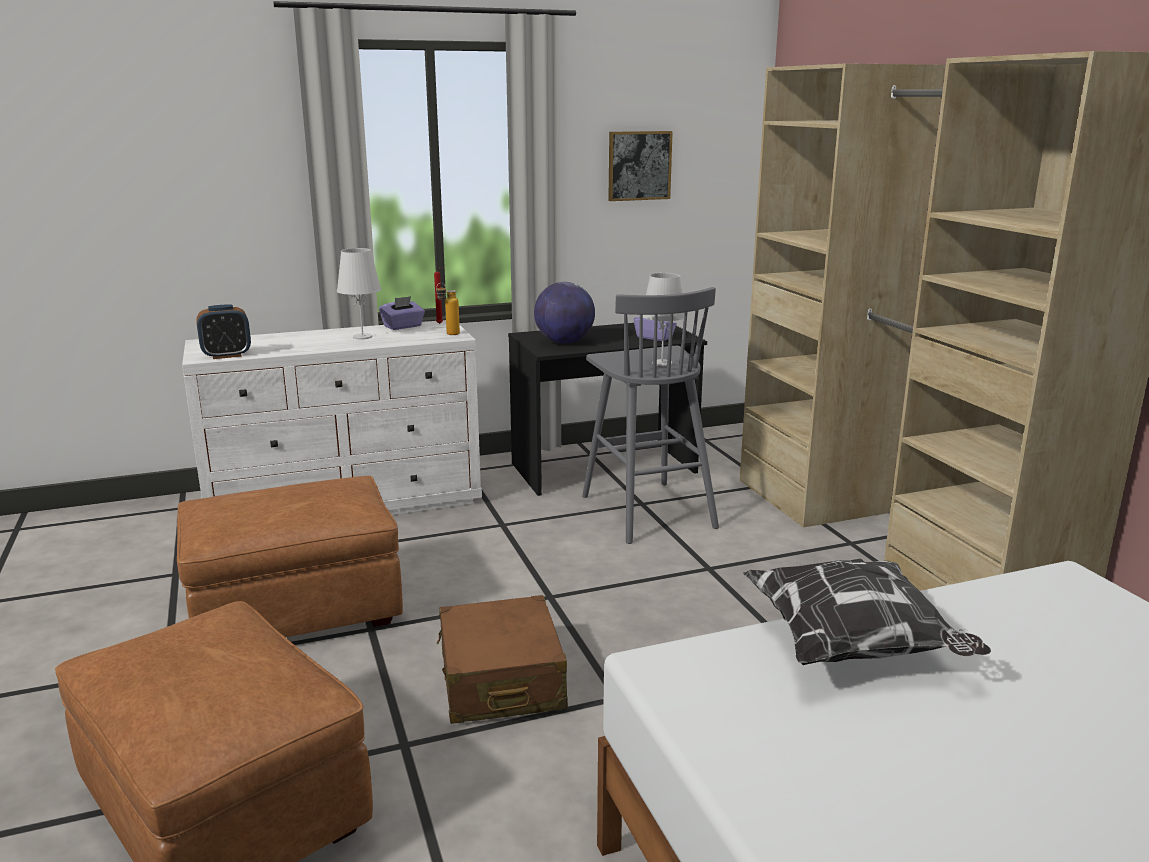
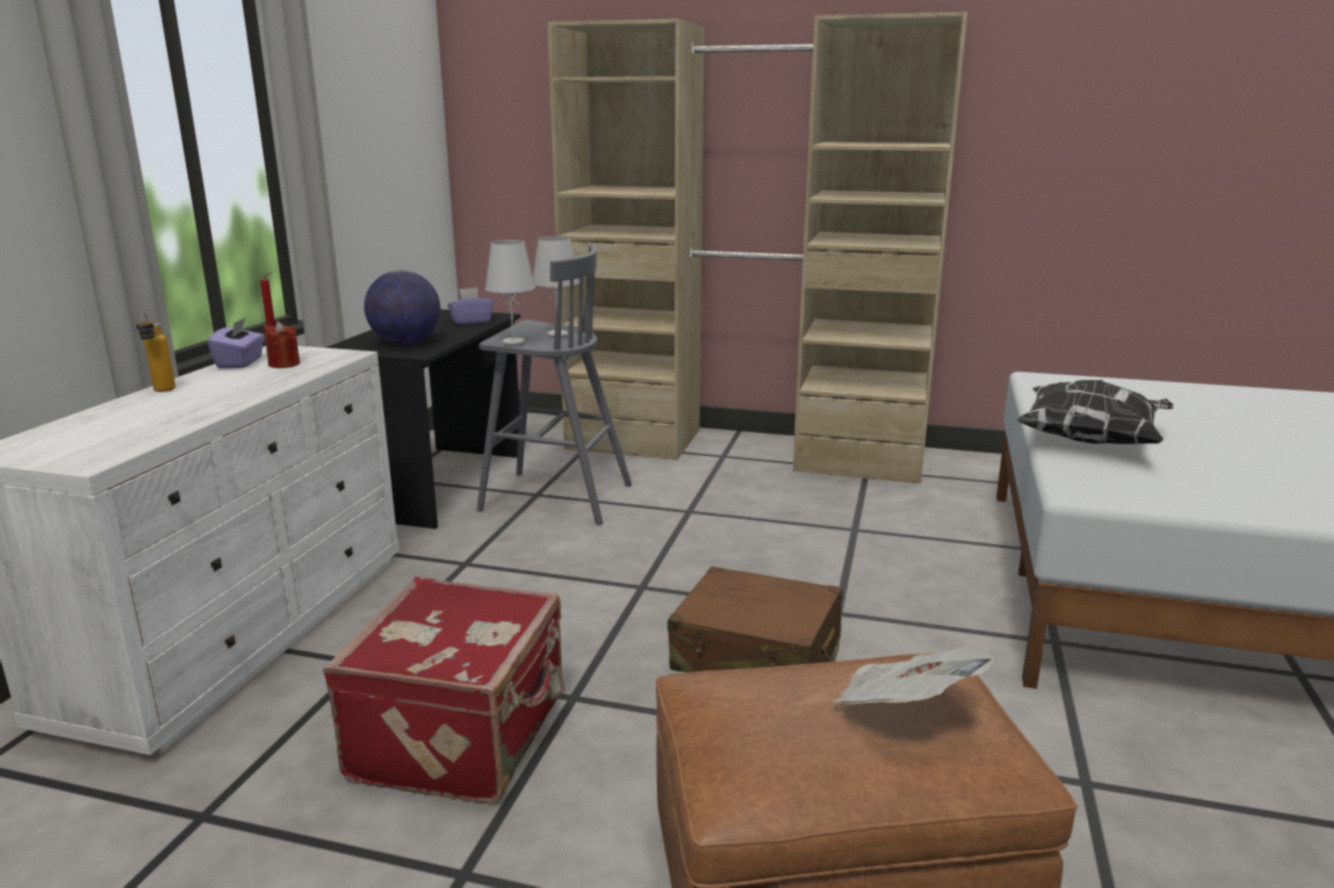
camera: 55 degrees left, 0 degrees up
brown ottoman [177,476,403,637] -> red suitcase [323,577,565,804]
alarm clock [196,304,251,359] -> none
white table lamp [337,248,381,339] -> white table lamp moved to [485,240,535,345]
bottle [436,283,460,335] -> bottle moved to [136,313,176,392]
picture [608,131,673,201] -> none
none -> red candle [264,321,300,368]
none -> newspaper [832,646,994,704]

